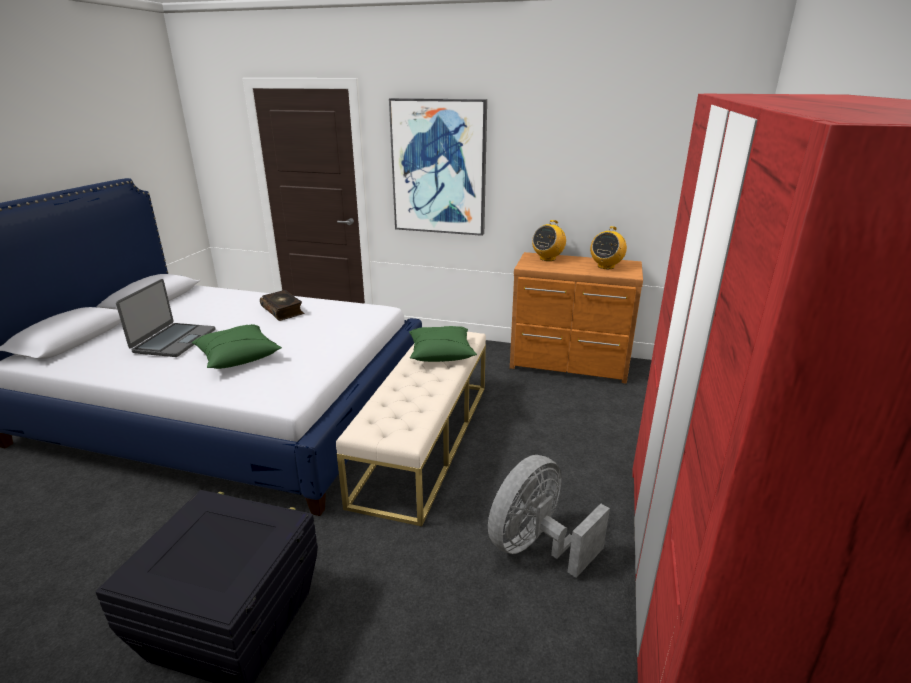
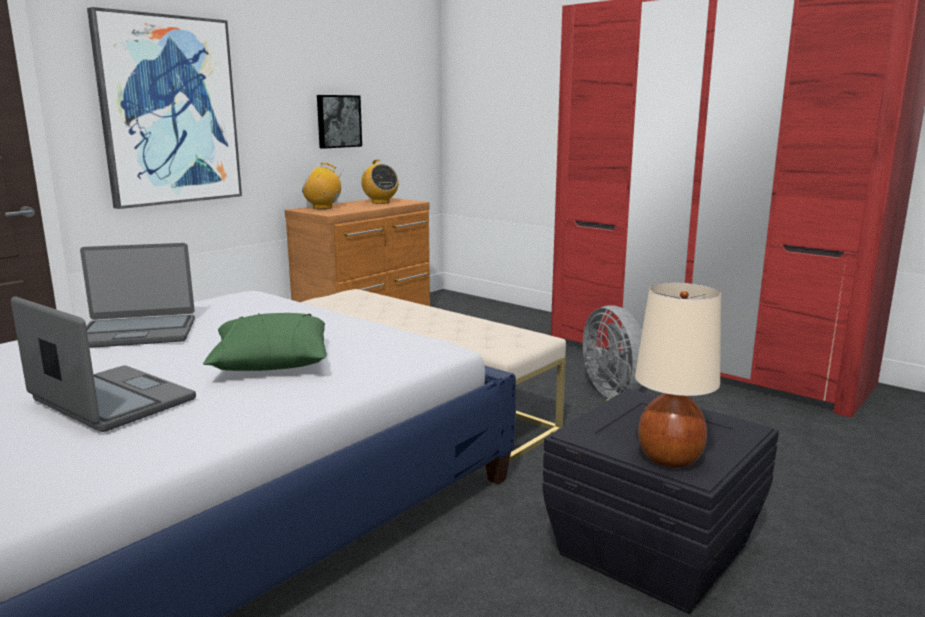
camera: 65 degrees left, 10 degrees down
book [260,290,304,321] -> laptop [80,243,195,348]
green pillow [409,326,477,362] -> none
radio [532,220,566,261] -> radio turned 120 degrees clockwise [302,163,343,209]
none -> picture [317,95,362,149]
none -> beige table lamp [635,283,721,468]

